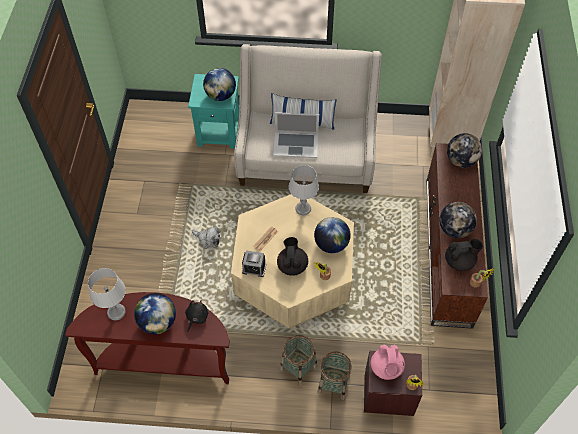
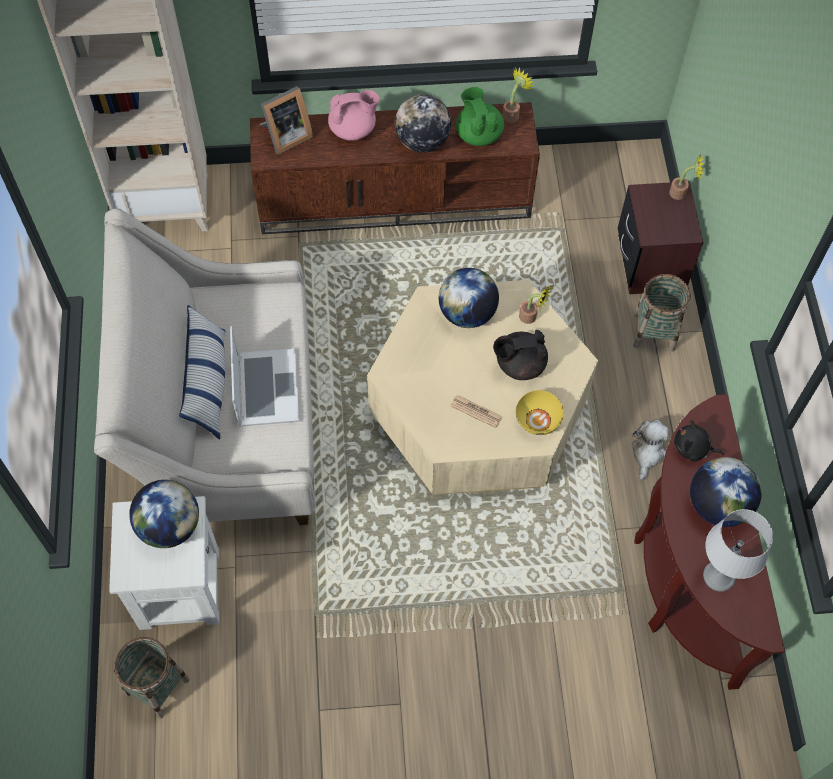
camera: 100 degrees left, 5 degrees up
turquoise side table [188,74,239,149] -> white side table [109,496,219,630]
plush toy [192,226,221,248] -> plush toy moved to [631,420,669,480]
alarm clock [242,250,266,277] -> yellow bowl [516,390,564,435]
basket [280,335,317,386] -> basket moved to [114,637,189,718]
grey table lamp [289,165,319,215] -> none
pink teapot [370,345,405,380] -> pink teapot moved to [328,90,380,141]
black teapot [445,238,483,271] -> green teapot [456,87,504,146]
globe [447,133,482,168] -> picture frame [260,86,313,155]

